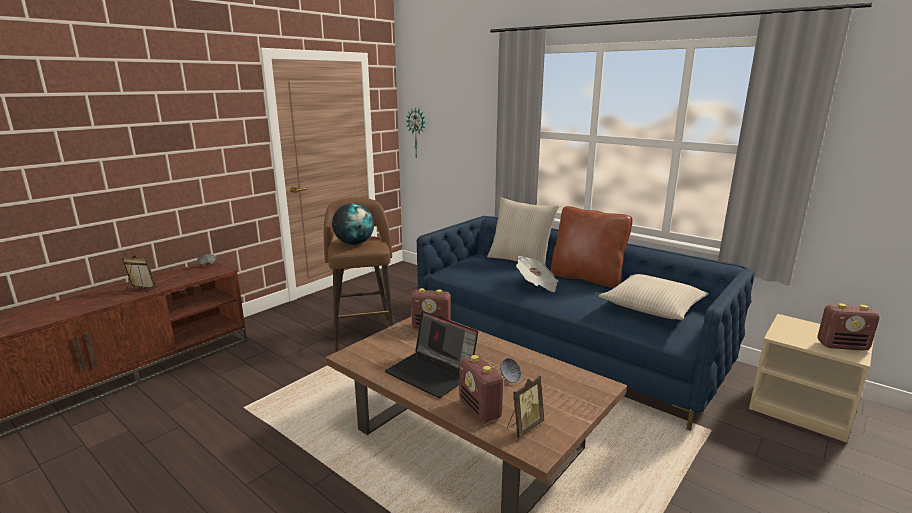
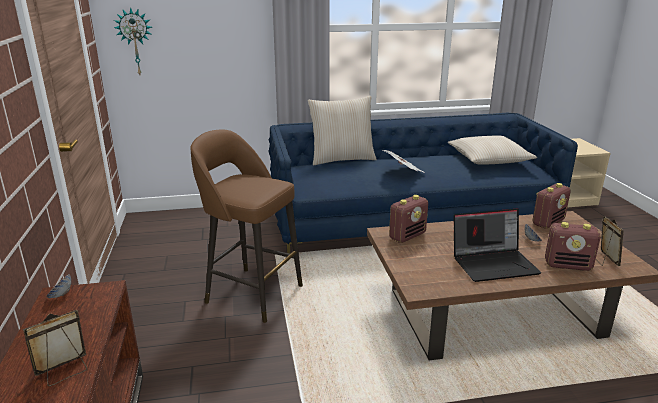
camera: 50 degrees left, 5 degrees up
globe [332,203,374,245] -> none
brown pillow [551,206,633,288] -> none
radio [817,303,880,350] -> radio moved to [533,183,571,229]

